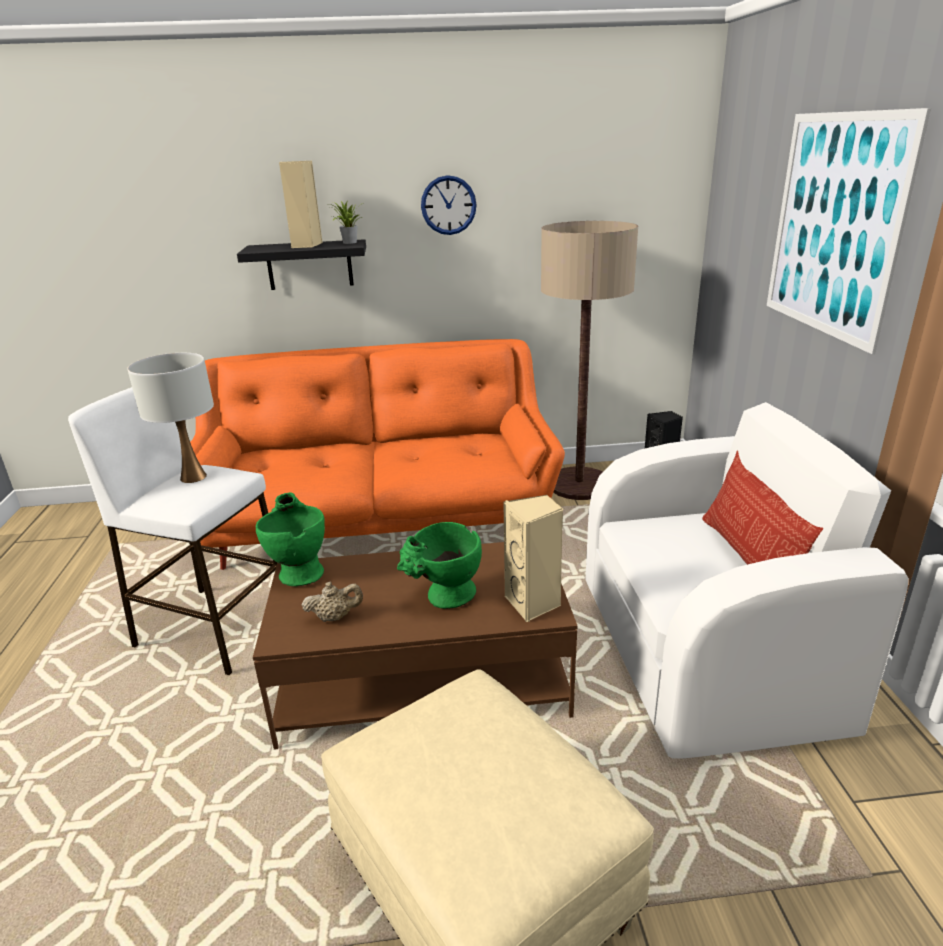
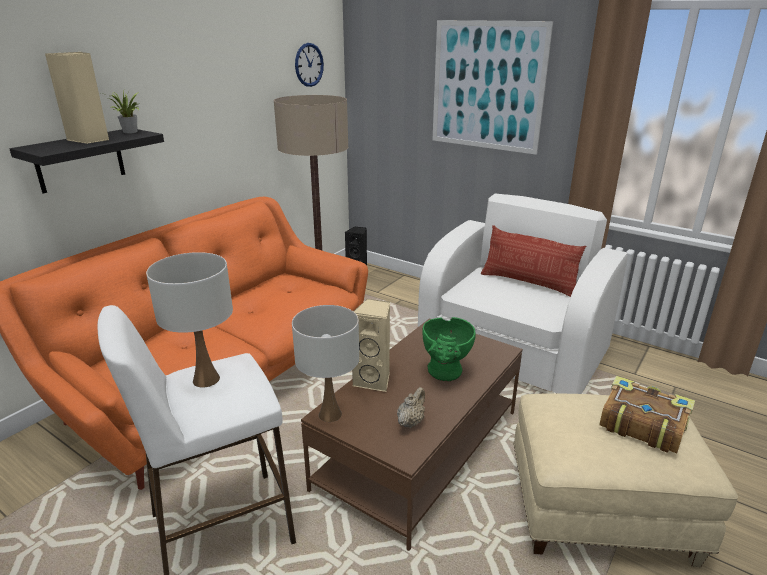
camera: 50 degrees left, 0 degrees up
green vase [256,492,325,586] -> white table lamp [292,305,359,422]
wall clock [421,175,477,235] -> wall clock moved to [295,43,324,87]
beige speaker [503,495,563,622] -> beige speaker moved to [352,299,390,392]
none -> book [600,376,695,453]

